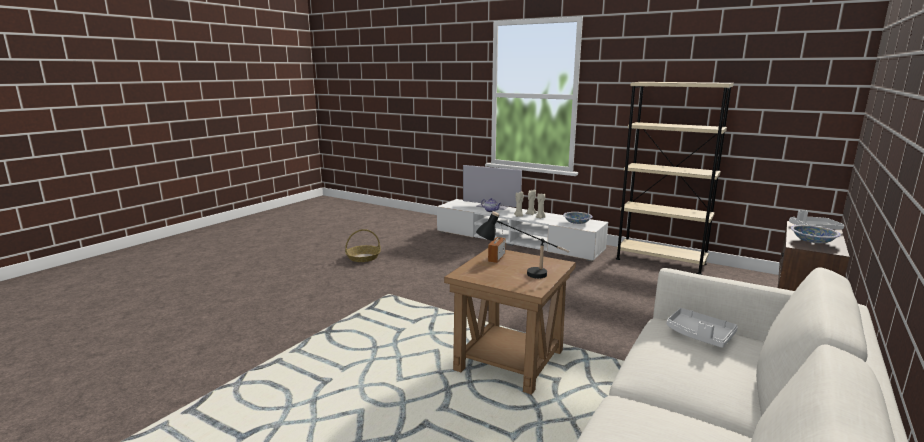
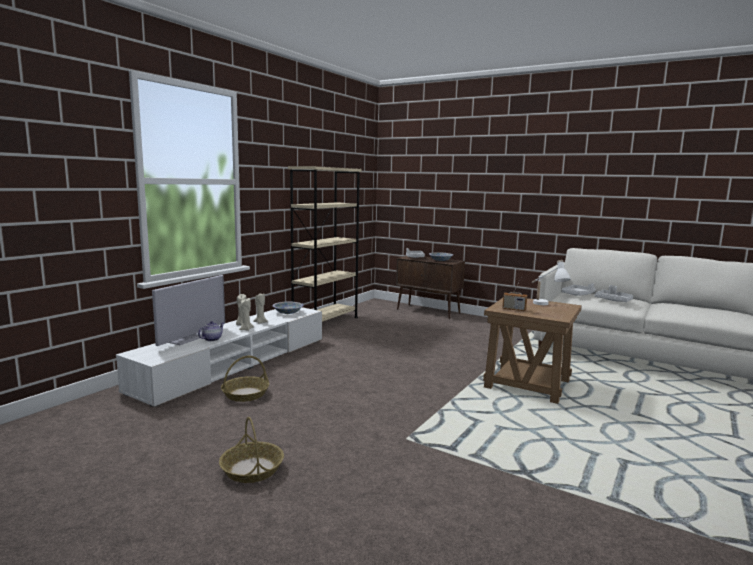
camera: 90 degrees left, 5 degrees down
black table lamp [476,211,569,279] -> white table lamp [532,260,571,305]
none -> basket [221,356,269,402]
none -> grey tray [595,285,633,302]

